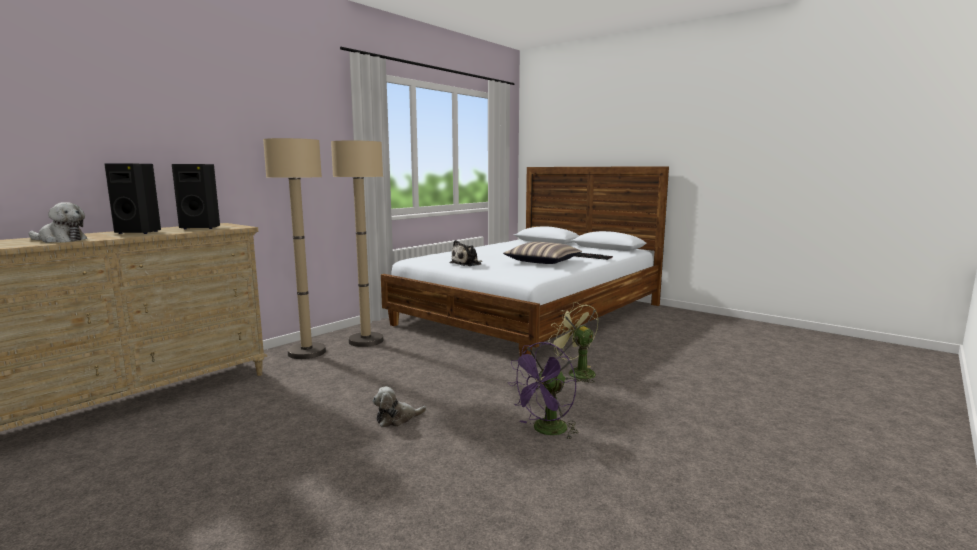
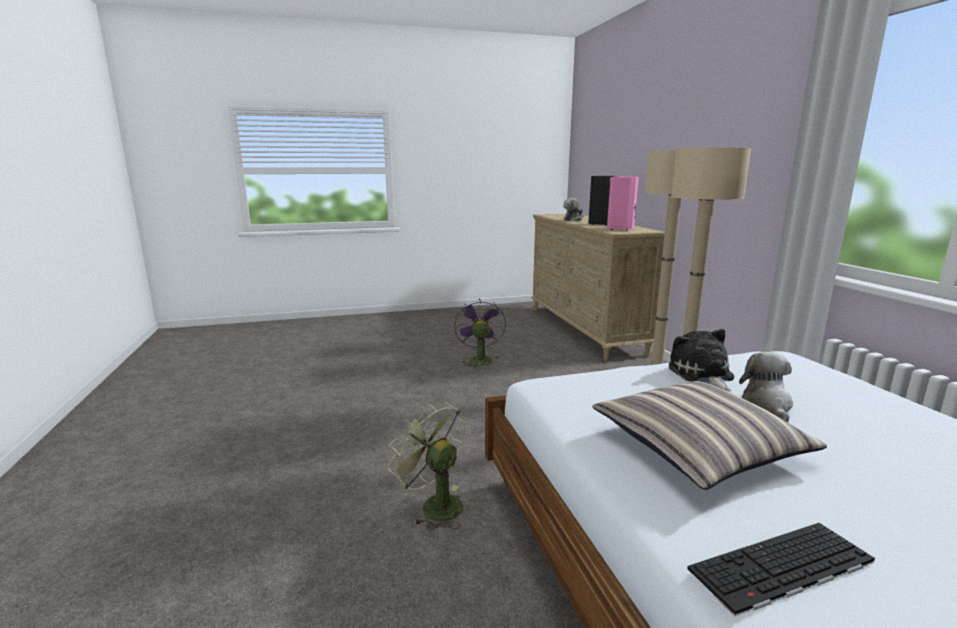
camera: 125 degrees right, 5 degrees up
black speaker [172,164,220,229] -> pink speaker [607,177,639,231]
plush toy [373,387,427,427] -> plush toy moved to [739,352,793,422]
purple fan [508,342,579,439] -> purple fan moved to [454,300,506,369]
green fan [548,302,598,383] -> green fan turned 135 degrees counterclockwise [388,401,466,531]

